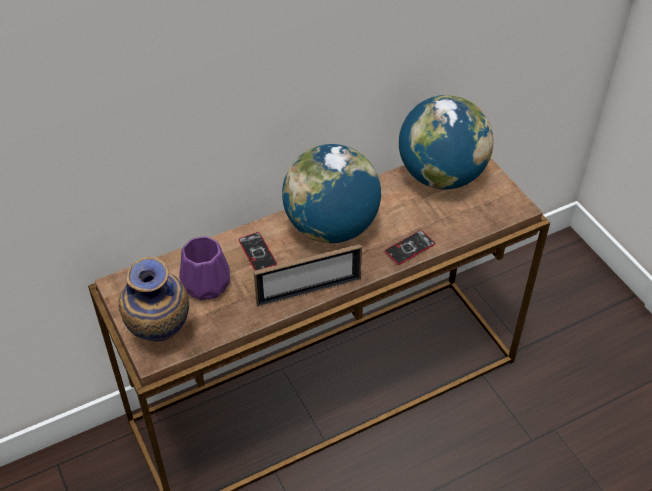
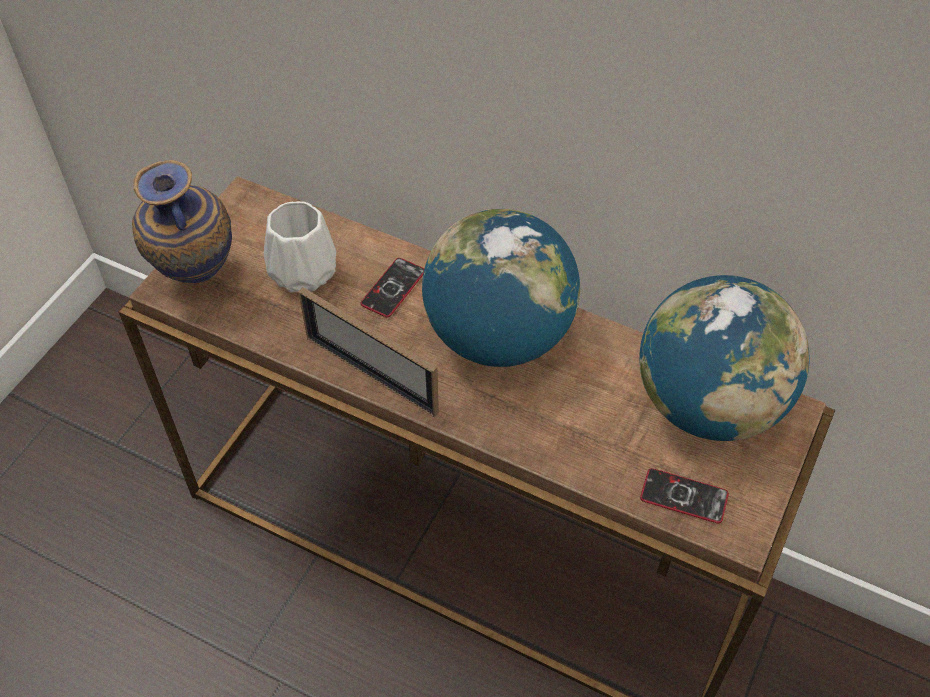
camera: 55 degrees right, 5 degrees up
purple vase [179,237,230,301] -> white vase [264,201,336,292]
phone [385,230,435,265] -> phone moved to [640,468,729,524]

